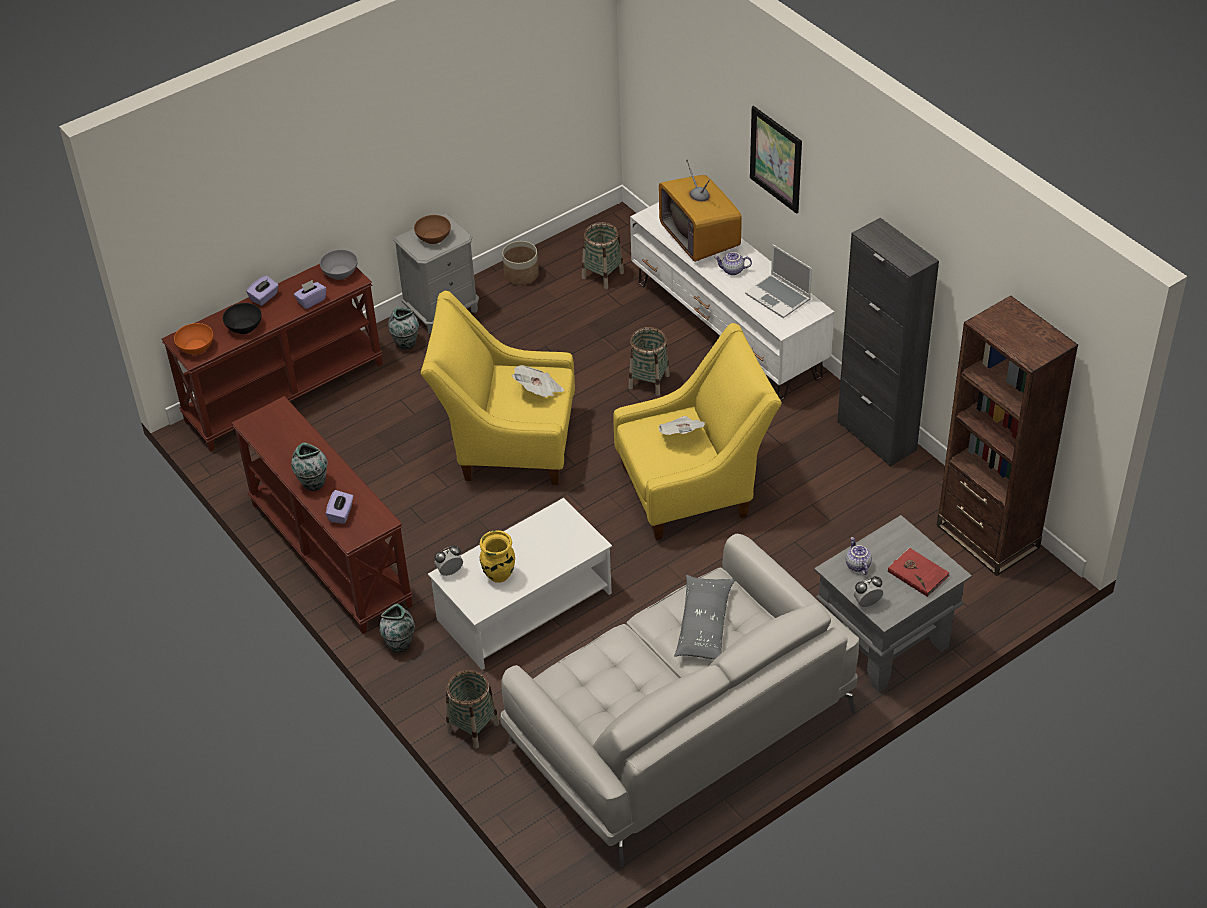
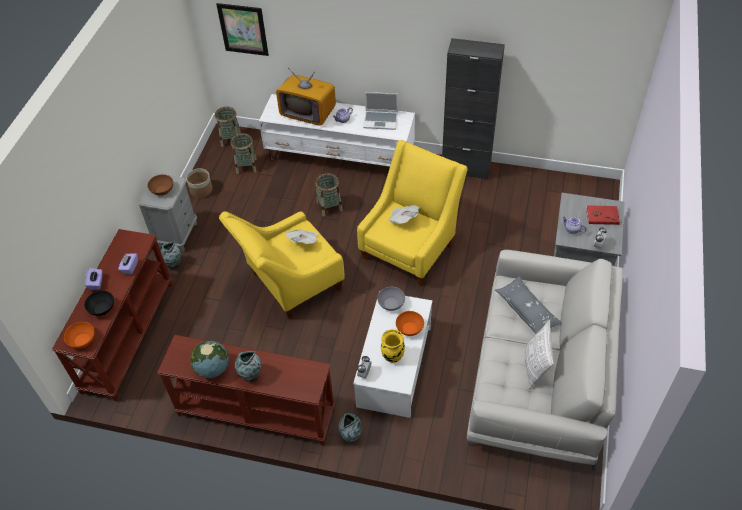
camera: 40 degrees left, 5 degrees up
grey bowl [320,250,358,280] -> grey bowl moved to [377,287,405,311]
purple tissue box [326,490,353,524] -> none
basket [446,670,499,749] -> basket moved to [215,107,241,147]
picture [750,106,802,214] -> picture moved to [216,3,269,56]
brown bookcase [937,296,1078,576] -> none
none -> globe [191,341,229,378]
none -> orange bowl [396,311,424,336]
none -> pillow [525,320,554,389]

